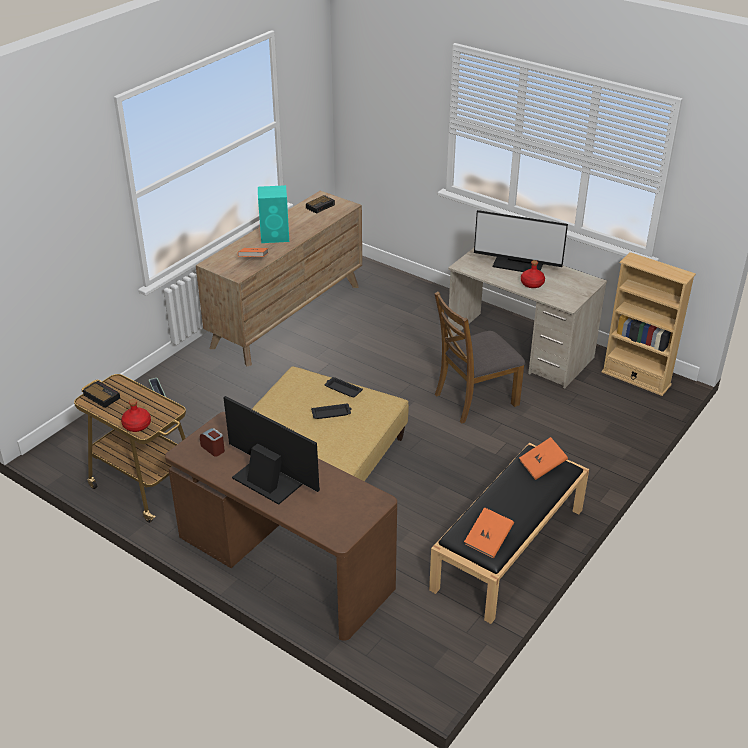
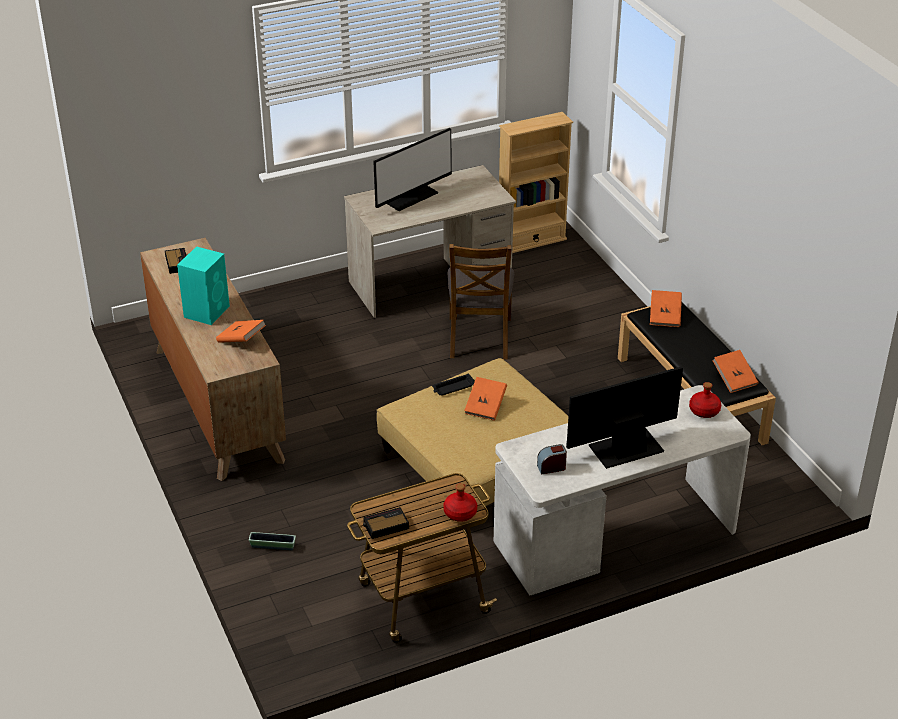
camera: 60 degrees left, 0 degrees up
brown desk [165,412,397,641] -> white desk [494,385,751,595]
black tray [311,404,352,419] -> orange book [464,377,507,421]
red bottle [521,260,545,288] -> red bottle moved to [689,382,721,418]

